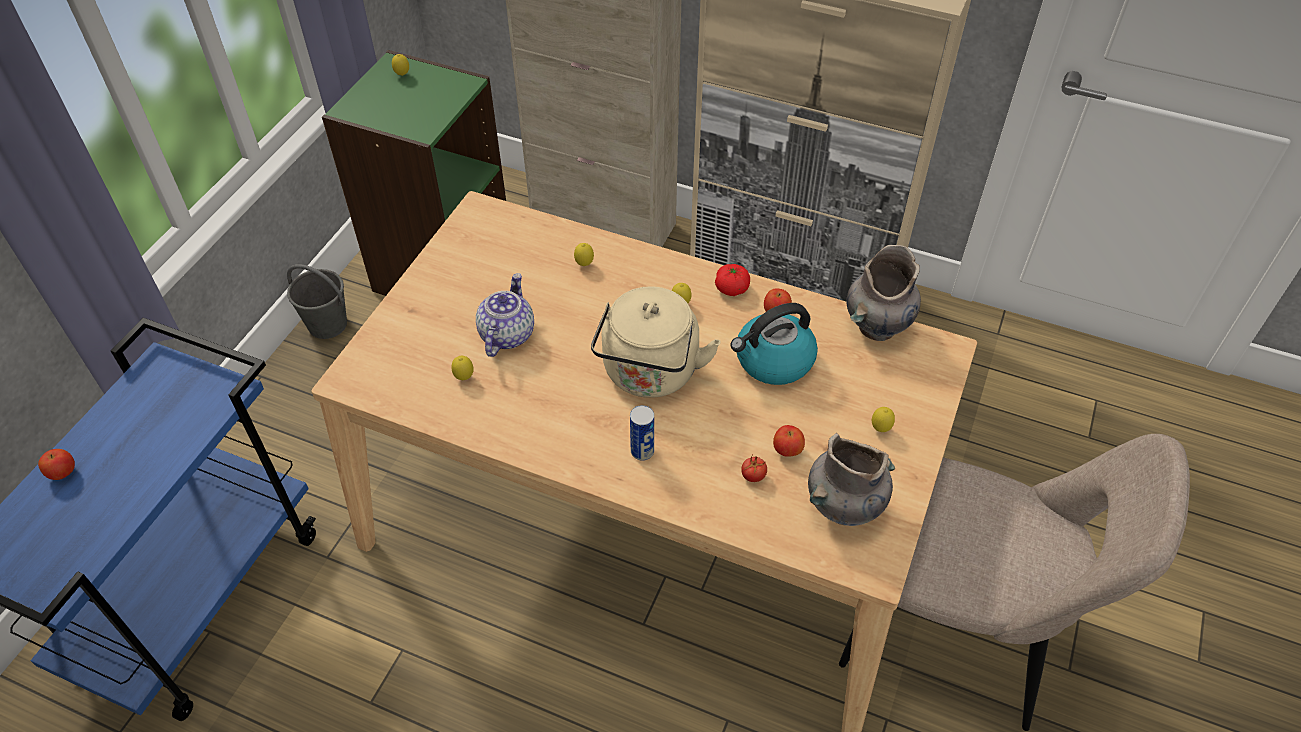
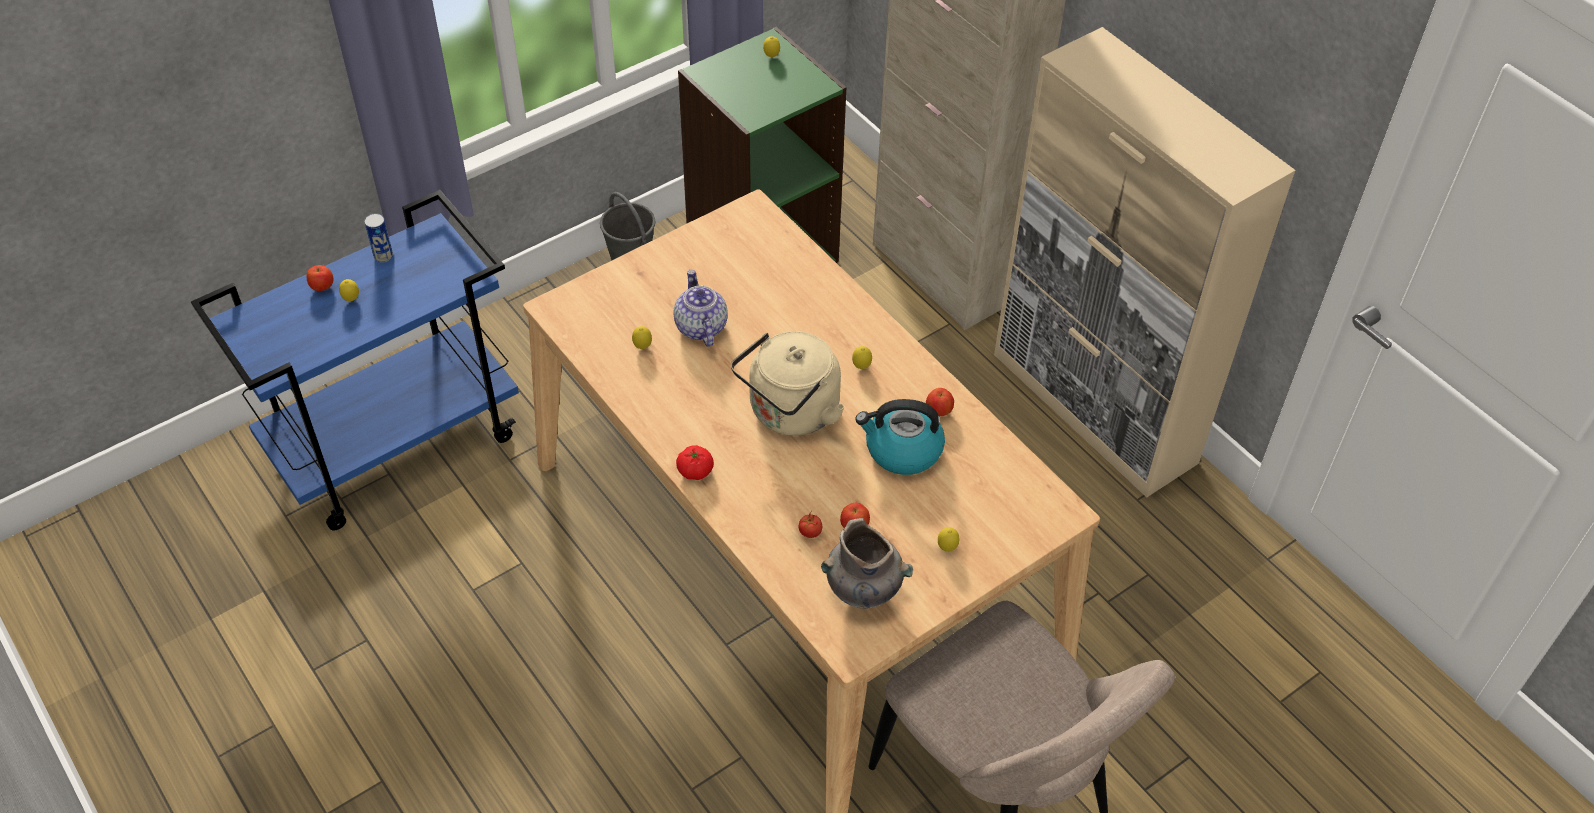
camera: 30 degrees right, 0 degrees up
teapot [476,273,534,357] -> teapot turned 60 degrees counterclockwise [674,269,728,347]
lemon [574,243,594,266] -> lemon moved to [339,279,359,301]
can [630,405,654,461] -> can moved to [364,213,393,262]
tomato [715,264,750,296] -> tomato moved to [676,445,714,480]
grey vase [846,245,921,341] -> none

